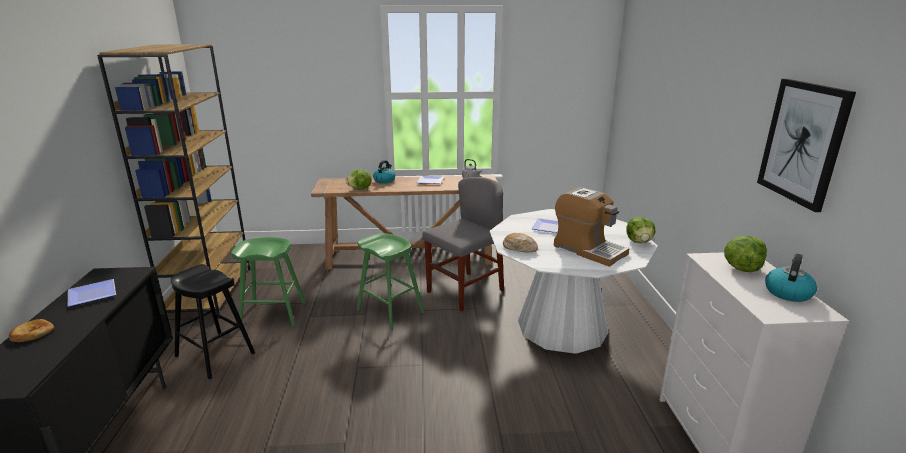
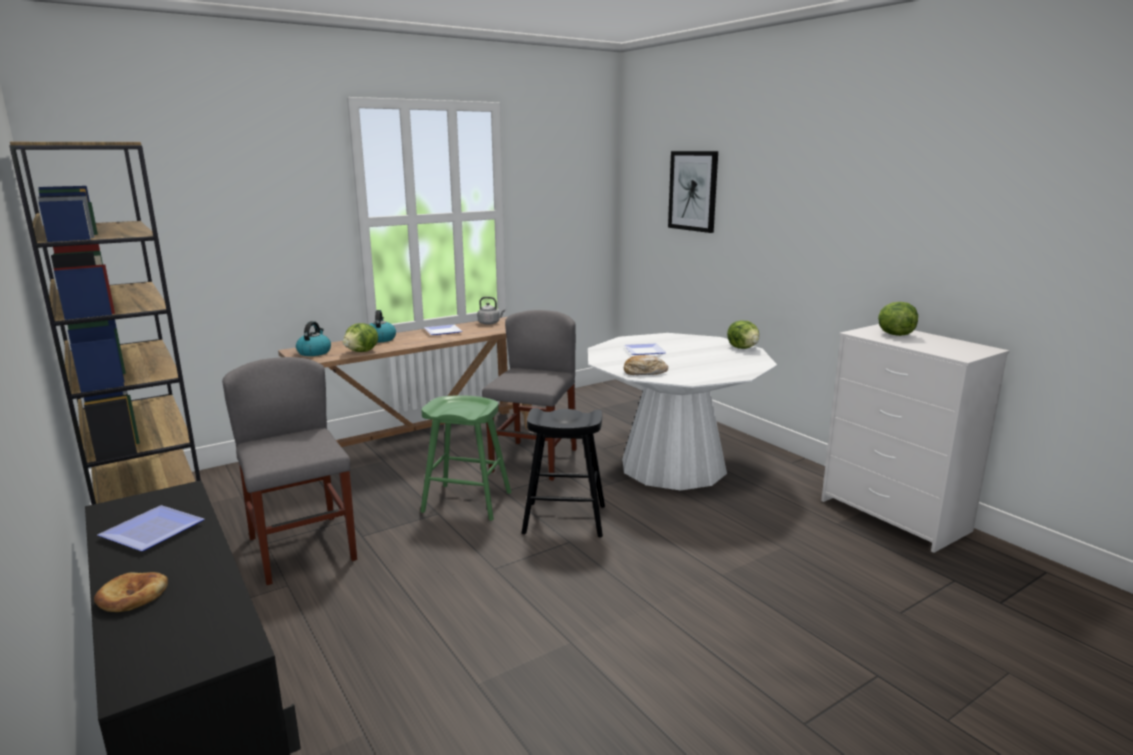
camera: 30 degrees left, 5 degrees down
black stool [171,264,255,379] -> black stool moved to [522,408,605,538]
green stool [231,237,306,326] -> grey chair [222,357,357,585]
coffee machine [554,187,630,267] -> none
picture [757,79,856,212] -> picture moved to [668,151,718,233]
kettle [765,253,817,302] -> kettle moved to [296,321,331,356]

